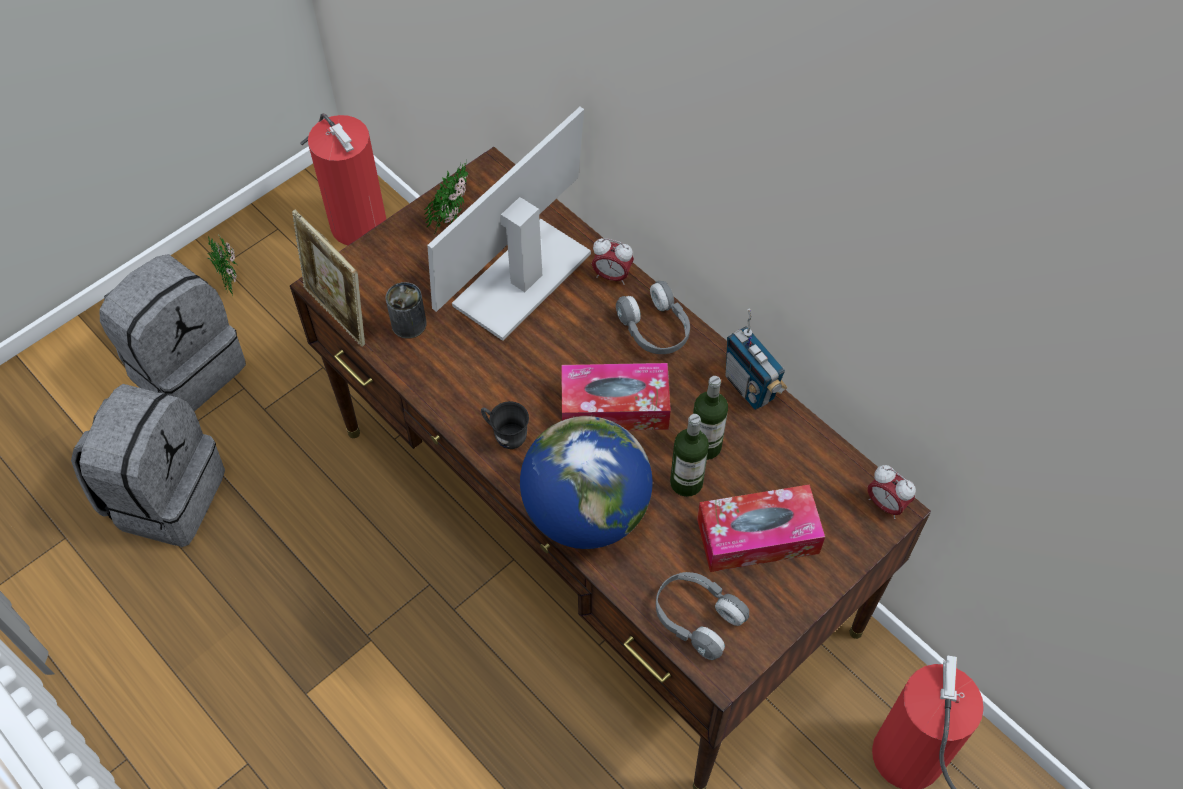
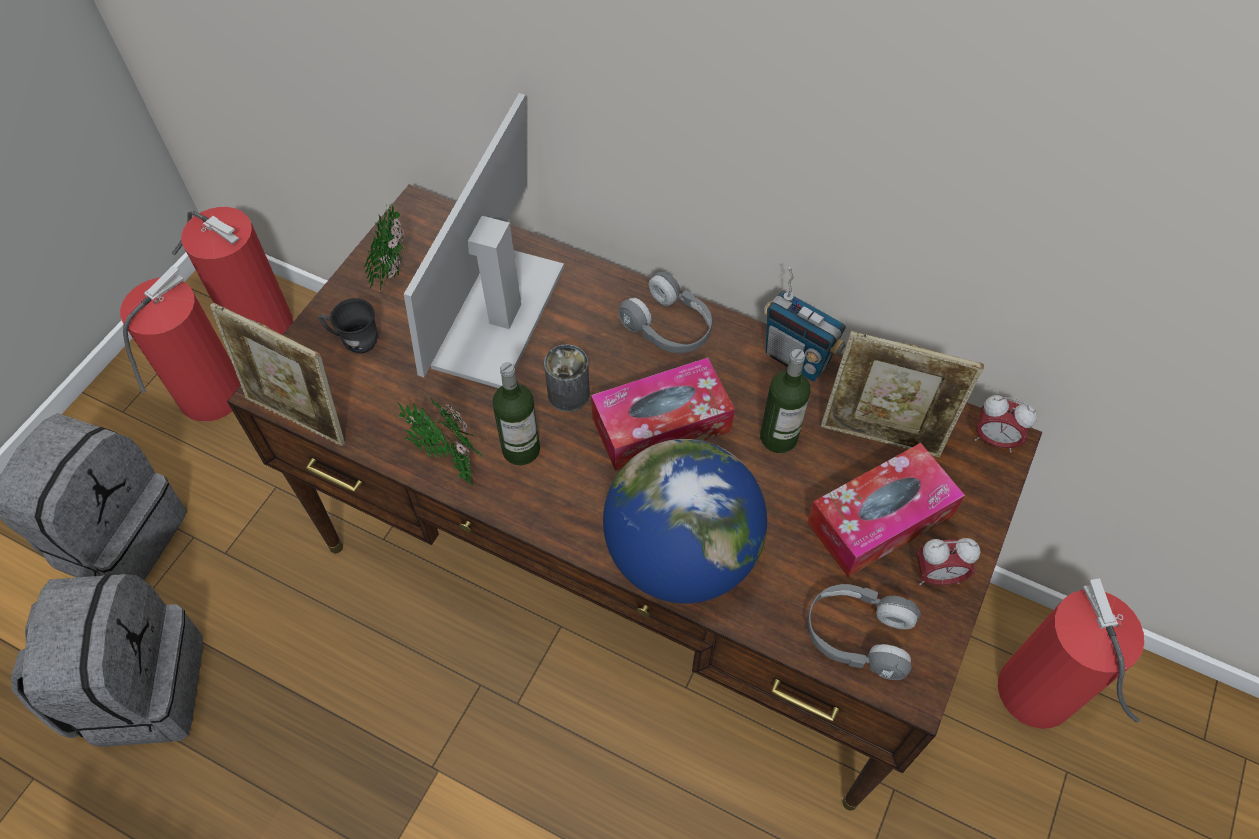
camera: 20 degrees left, 0 degrees up
potted plant [207,235,237,296] -> potted plant moved to [398,396,482,487]
can [386,282,427,339] -> can moved to [544,344,590,412]
grey mug [481,401,529,449] -> grey mug moved to [319,298,378,353]
alarm clock [592,238,634,285] -> alarm clock moved to [916,538,980,585]
bottle [670,414,709,497] -> bottle moved to [493,362,540,465]
none -> fire extinguisher [120,265,240,421]
none -> picture frame [821,331,984,457]

